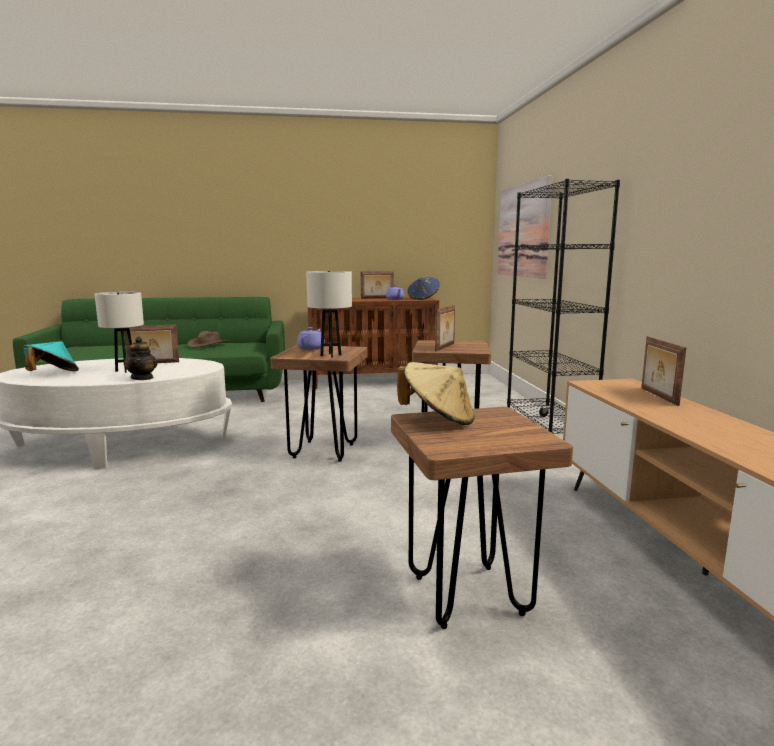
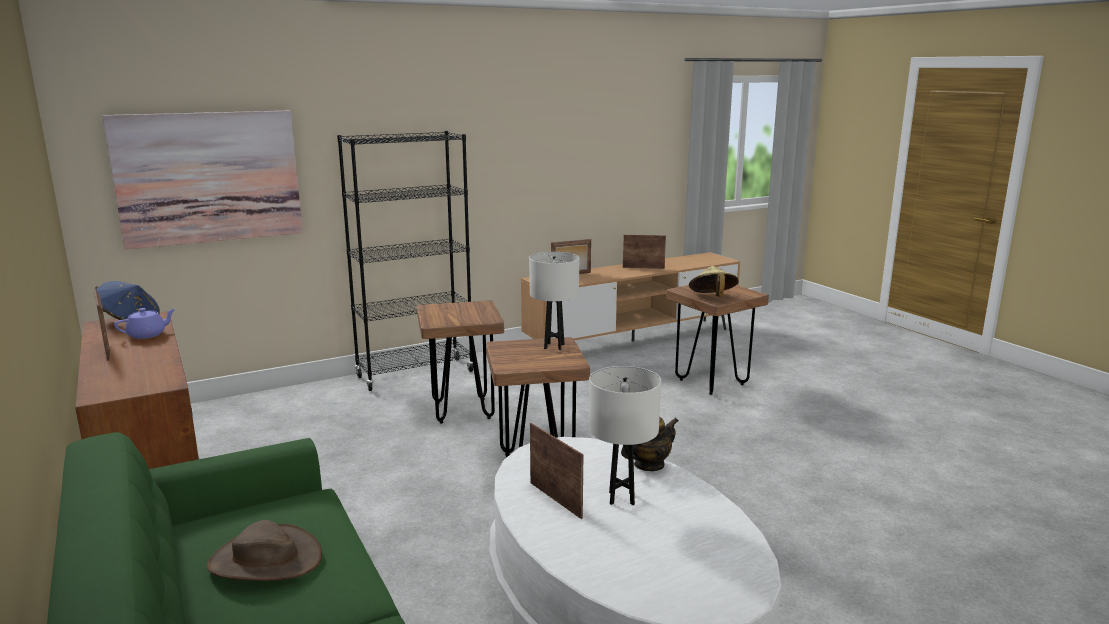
camera: 110 degrees left, 5 degrees up
turquoise hat [24,341,79,371] -> none
purple teapot [297,327,325,350] -> none
picture frame [435,305,455,351] -> picture frame moved to [623,235,666,269]

